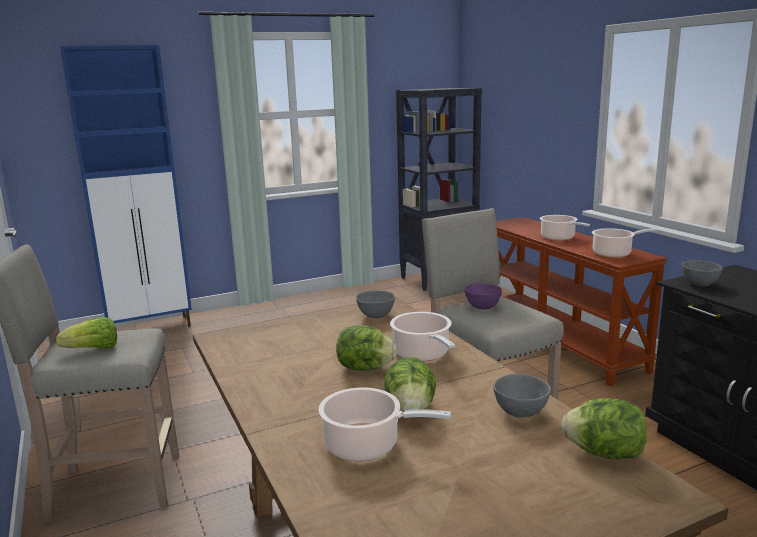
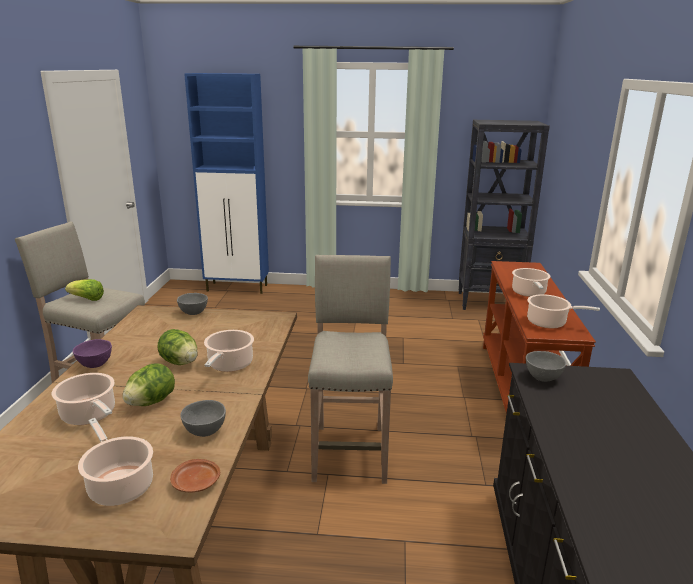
camera: 30 degrees right, 5 degrees up
grey bowl [356,291,395,318] -> grey bowl moved to [177,293,208,315]
purple bowl [465,283,502,309] -> purple bowl moved to [73,339,112,368]
lettuce [561,398,647,459] -> brown plate [170,459,220,492]
none -> cooking pot [78,418,153,506]

